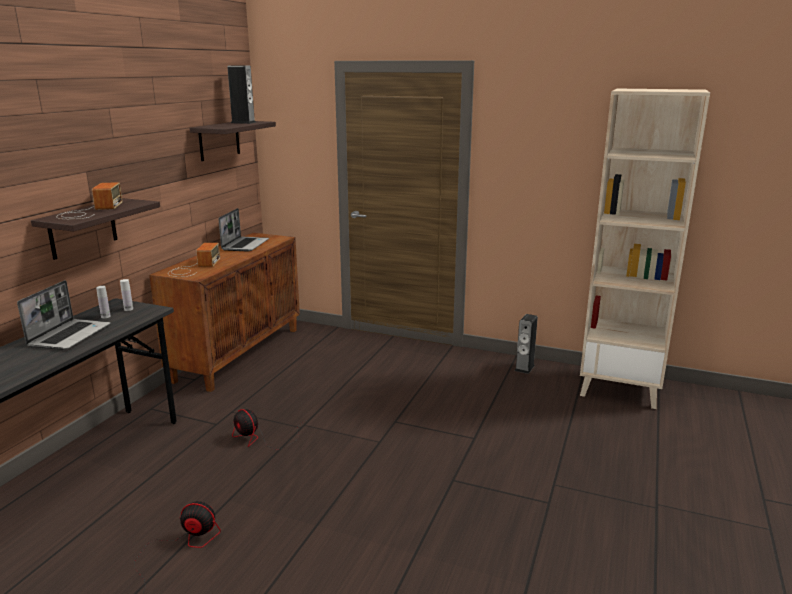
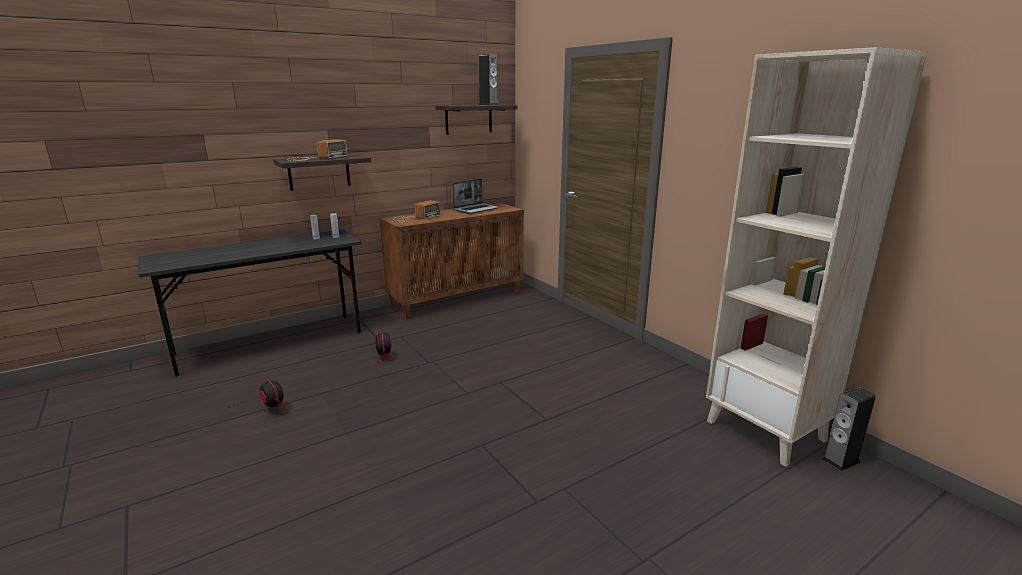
camera: 35 degrees right, 0 degrees up
laptop [17,280,110,350] -> none
speaker [515,314,538,374] -> speaker moved to [822,387,876,471]

